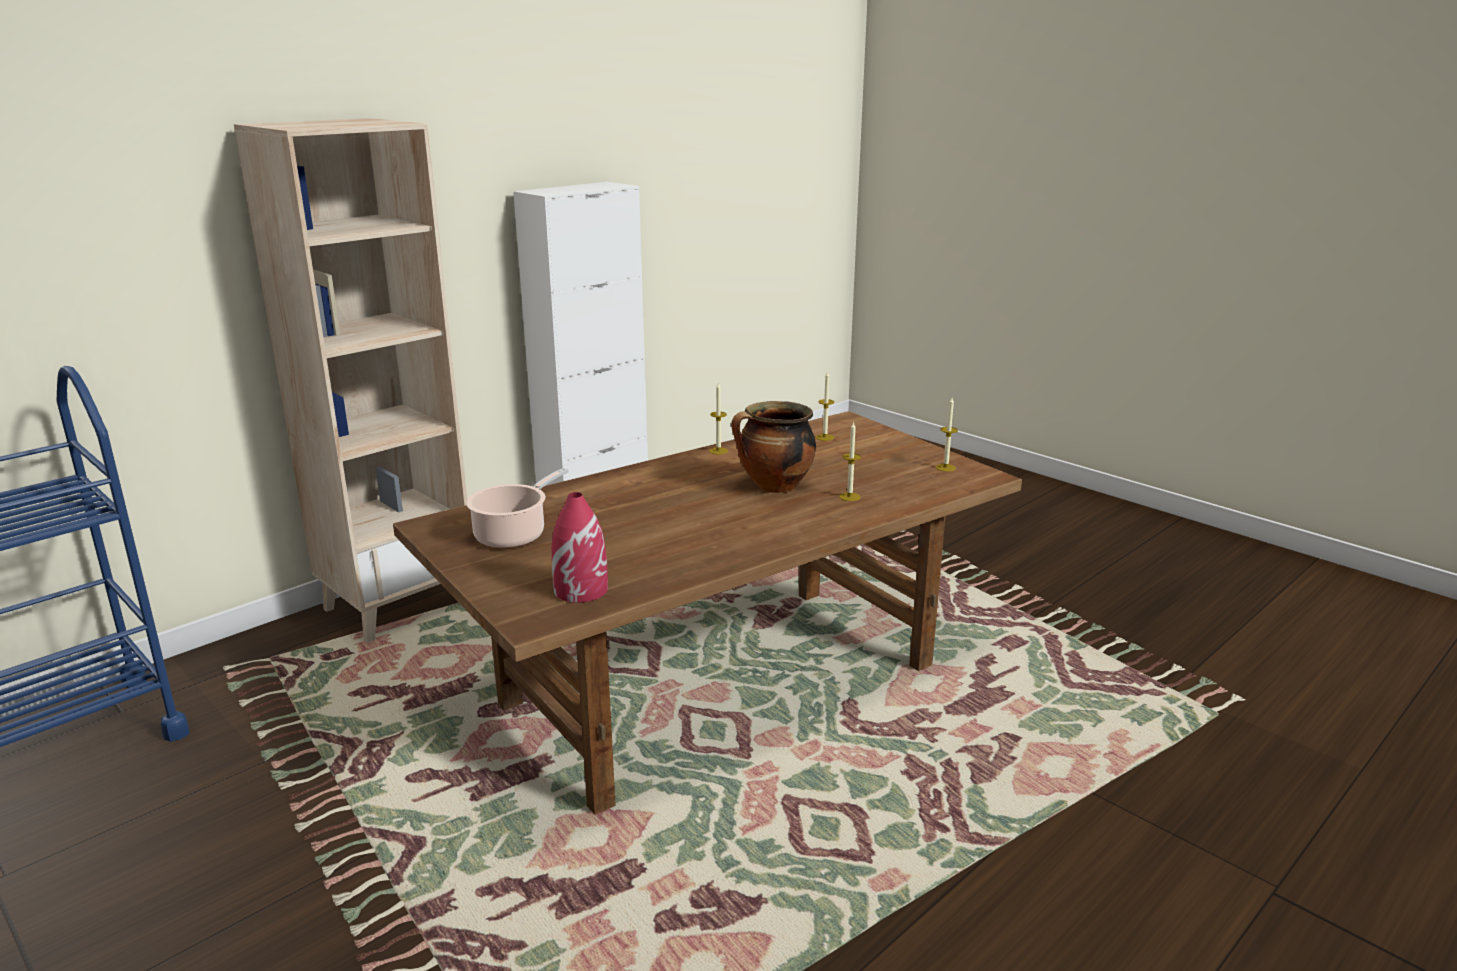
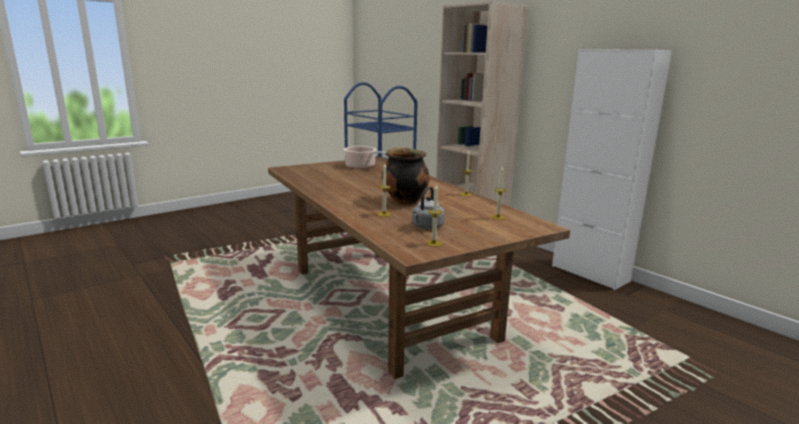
camera: 95 degrees right, 5 degrees down
red vase [552,492,608,603] -> none
none -> grey kettle [412,187,445,229]

